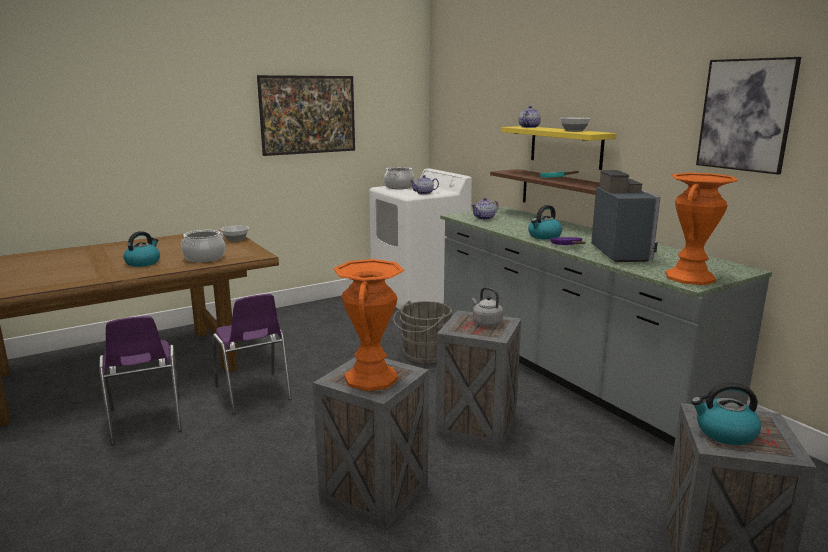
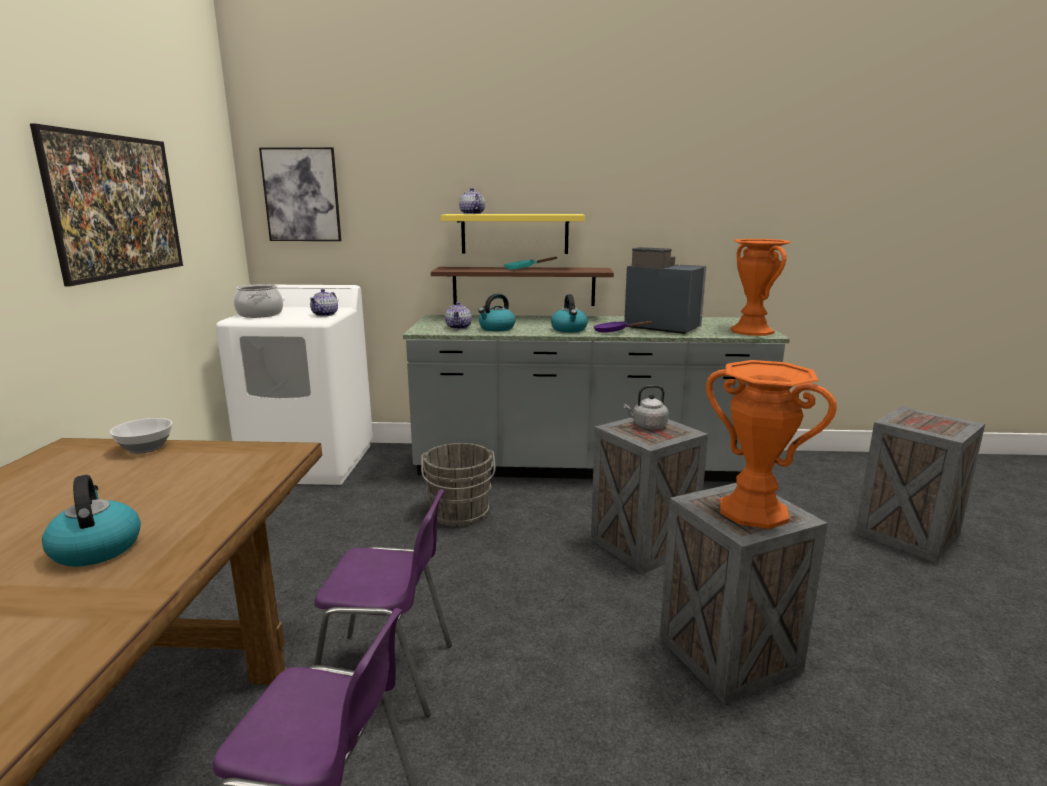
camera: 55 degrees left, 0 degrees up
cooking pot [181,230,225,263] -> none
bowl [560,117,591,132] -> none
kettle [691,382,761,445] -> kettle moved to [478,294,515,331]
picture [696,57,801,175] -> picture moved to [259,147,341,241]

